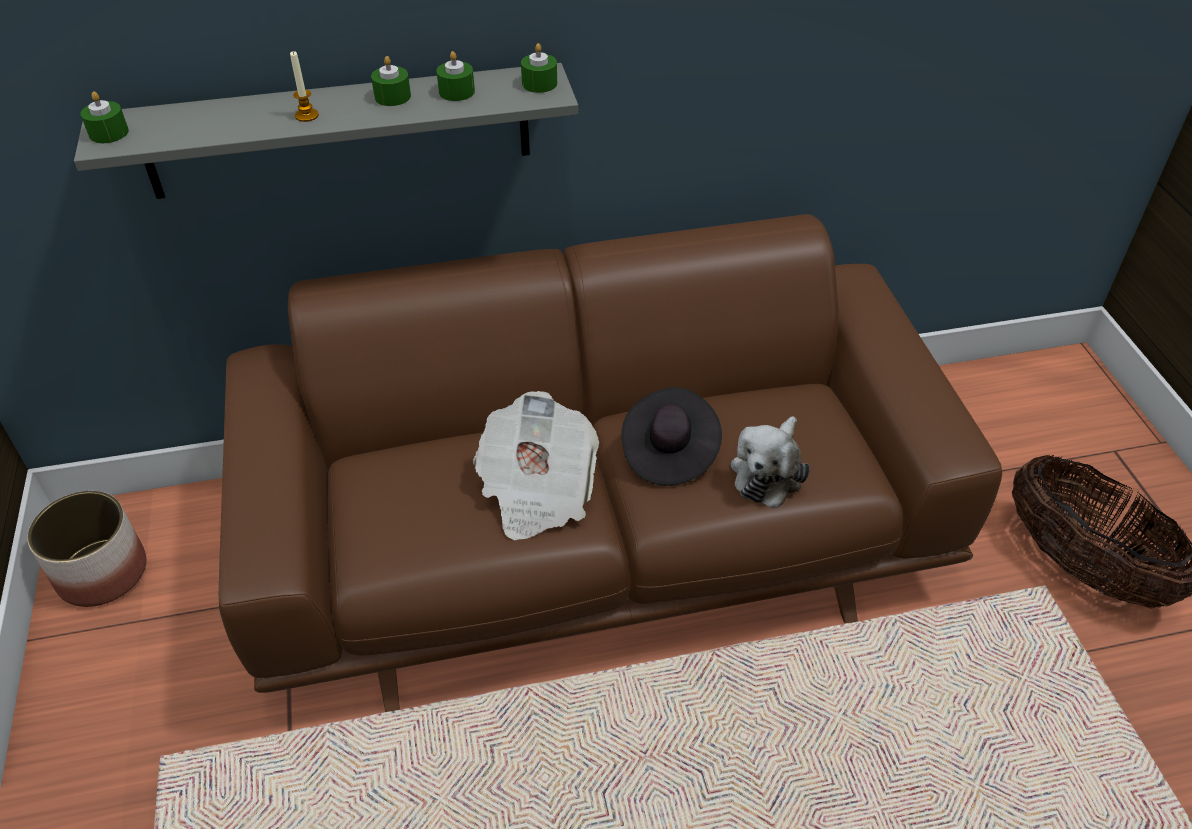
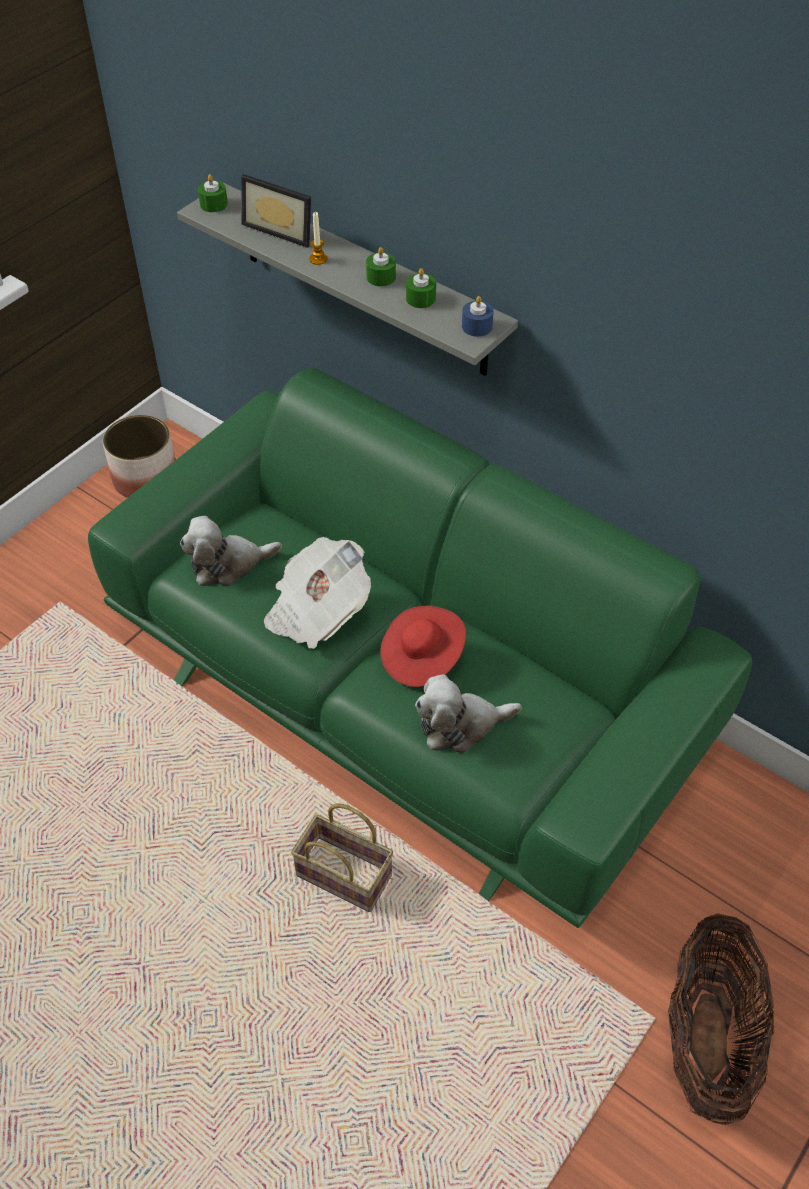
camera: 50 degrees right, 5 degrees up
brown sofa [219,214,1002,712] -> green sofa [88,368,752,928]
green candle [521,43,557,93] -> blue candle [462,296,494,337]
black hat [621,387,722,486] -> red hat [380,606,466,687]
none -> plush toy [180,516,282,586]
none -> picture frame [241,174,311,248]
none -> basket [291,803,393,912]

